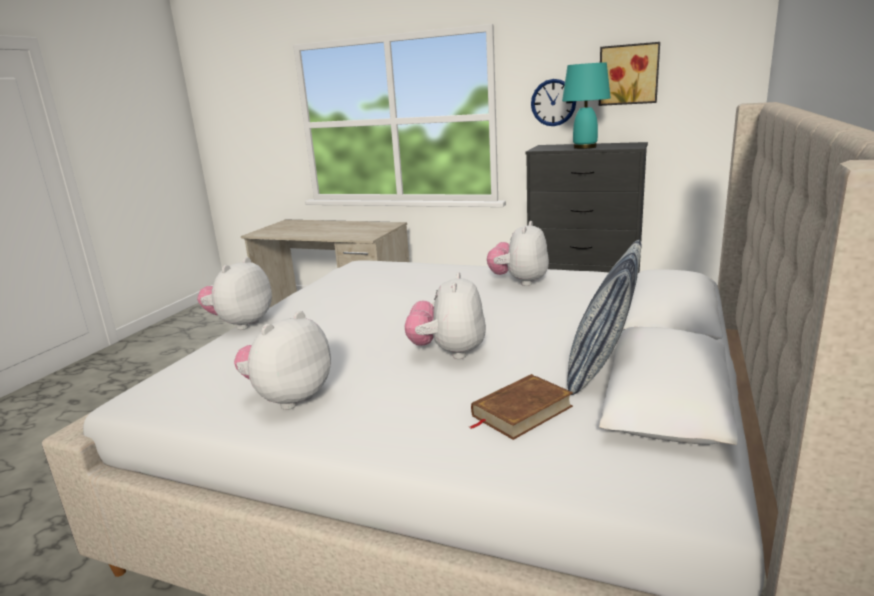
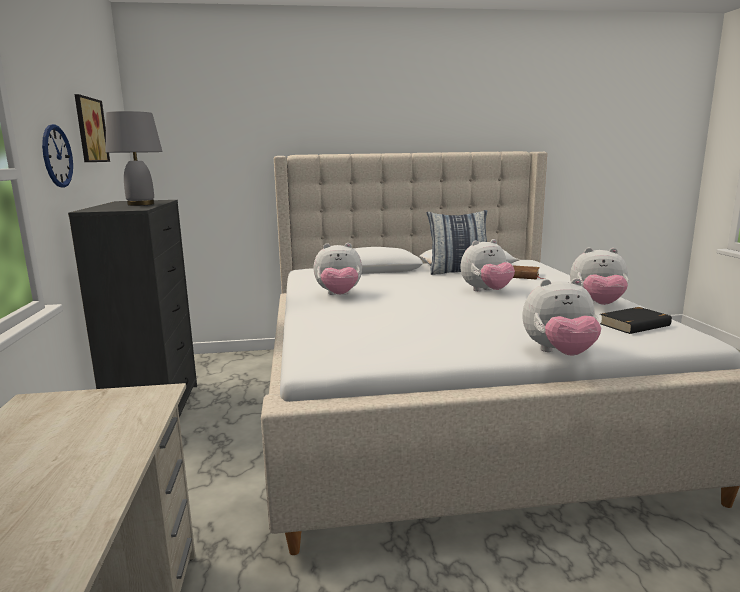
camera: 120 degrees left, 5 degrees down
turquoise table lamp [562,62,611,149] -> grey table lamp [105,111,163,206]
none -> black book [600,307,672,334]

